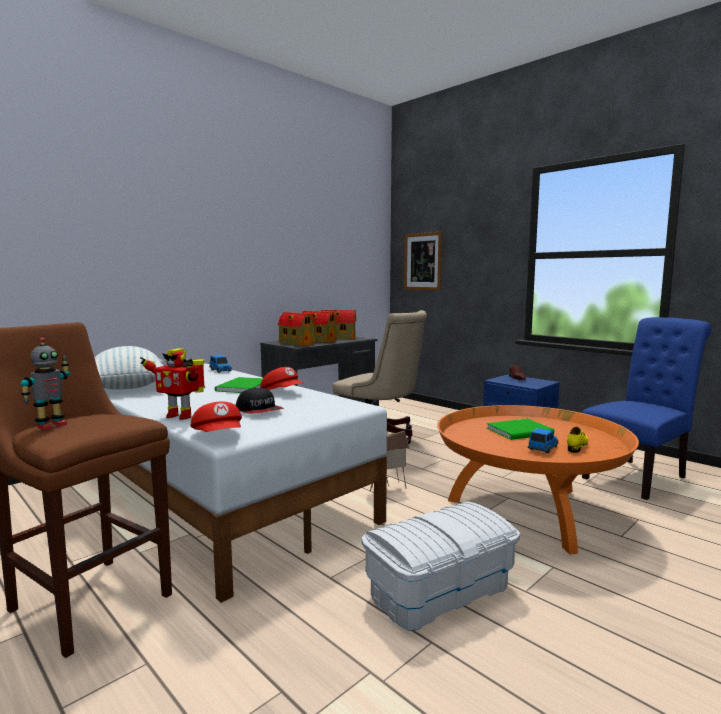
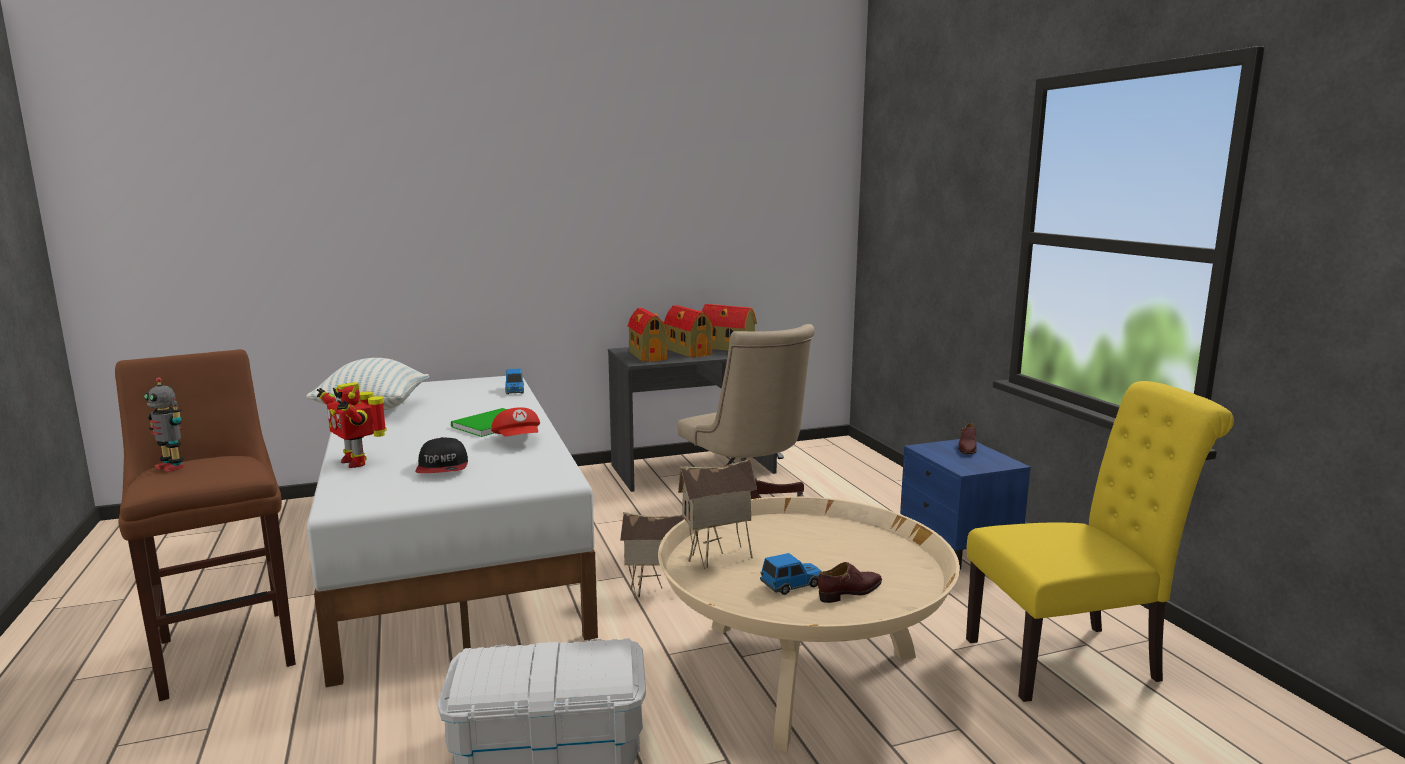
camera: 25 degrees right, 5 degrees up
toy robot [21,337,70,430] -> toy robot turned 60 degrees clockwise [144,377,184,472]
red cap [191,401,242,432] -> none
picture [404,232,442,290] -> none
orange coffee table [437,405,639,555] -> beige coffee table [658,496,960,752]
green book [487,419,554,440] -> none
yellow shoe [567,427,588,453] -> brown shoe [818,562,882,603]
blue chair [582,317,712,500] -> yellow chair [966,381,1234,702]
none -> toy house [678,459,757,569]

